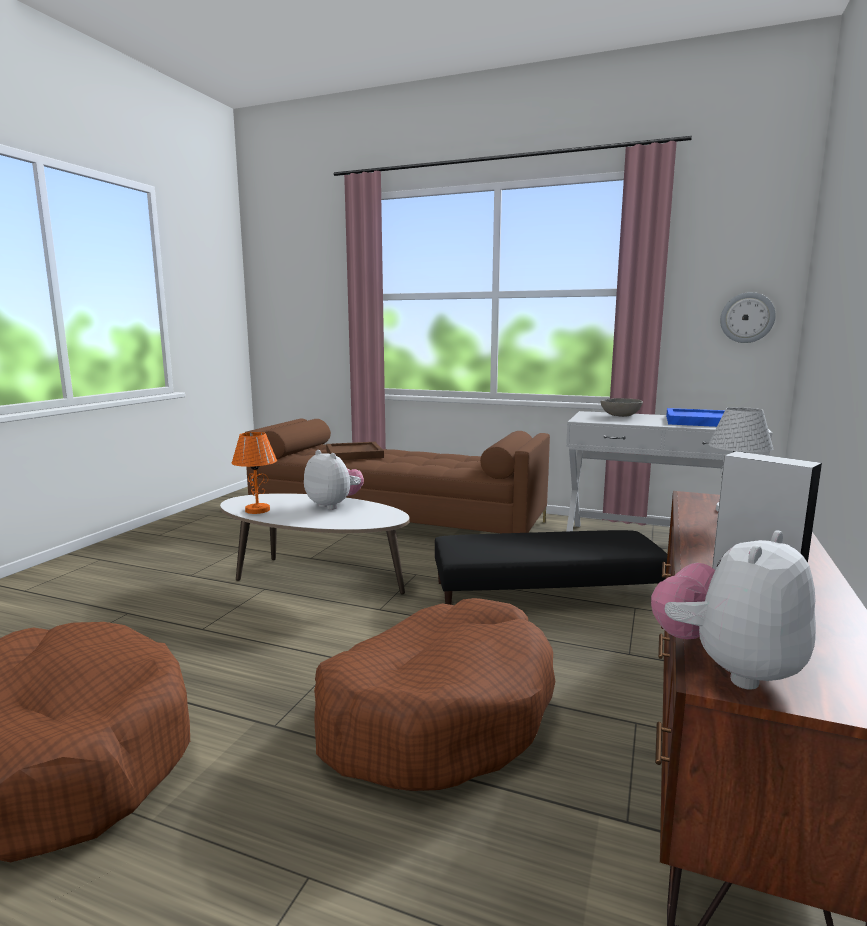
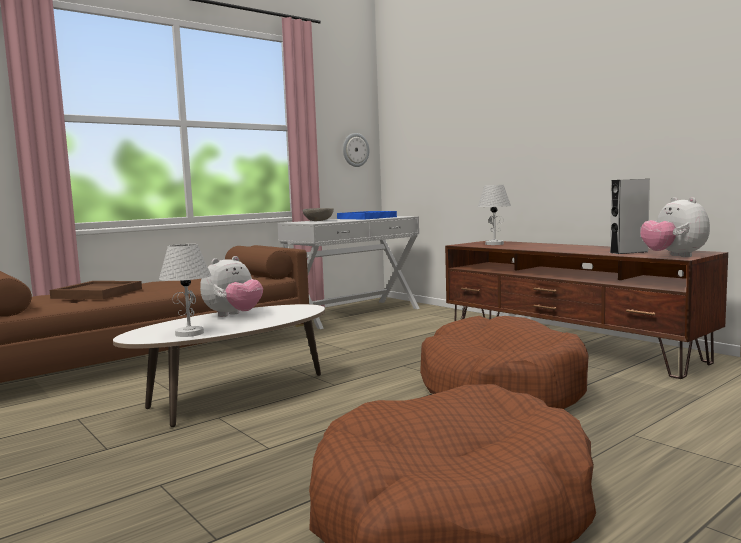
camera: 60 degrees left, 5 degrees down
orange table lamp [232,432,277,514] -> white table lamp [159,244,211,337]
plush toy [304,450,364,510] -> plush toy turned 150 degrees clockwise [200,256,263,317]
black ottoman [435,530,667,605] -> none

